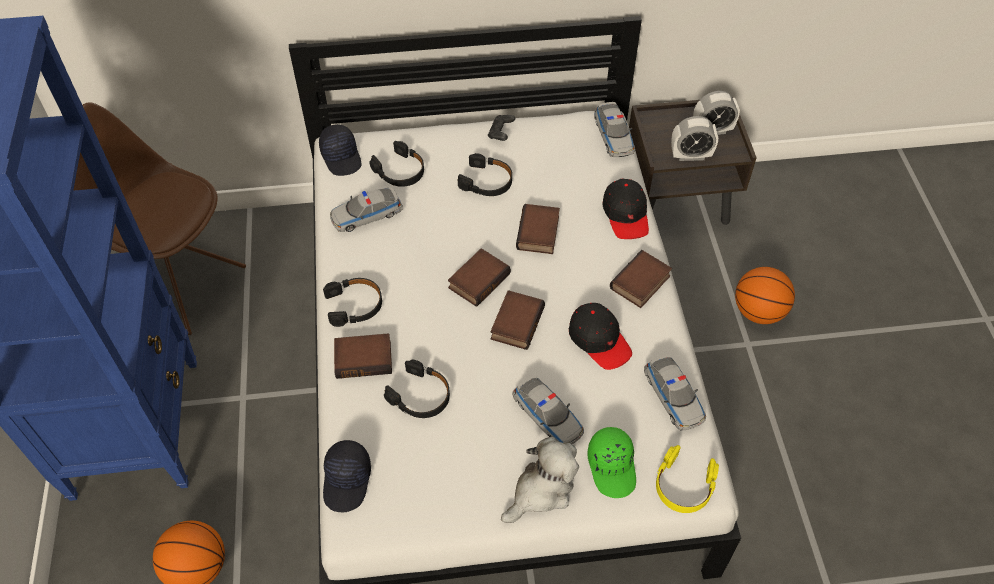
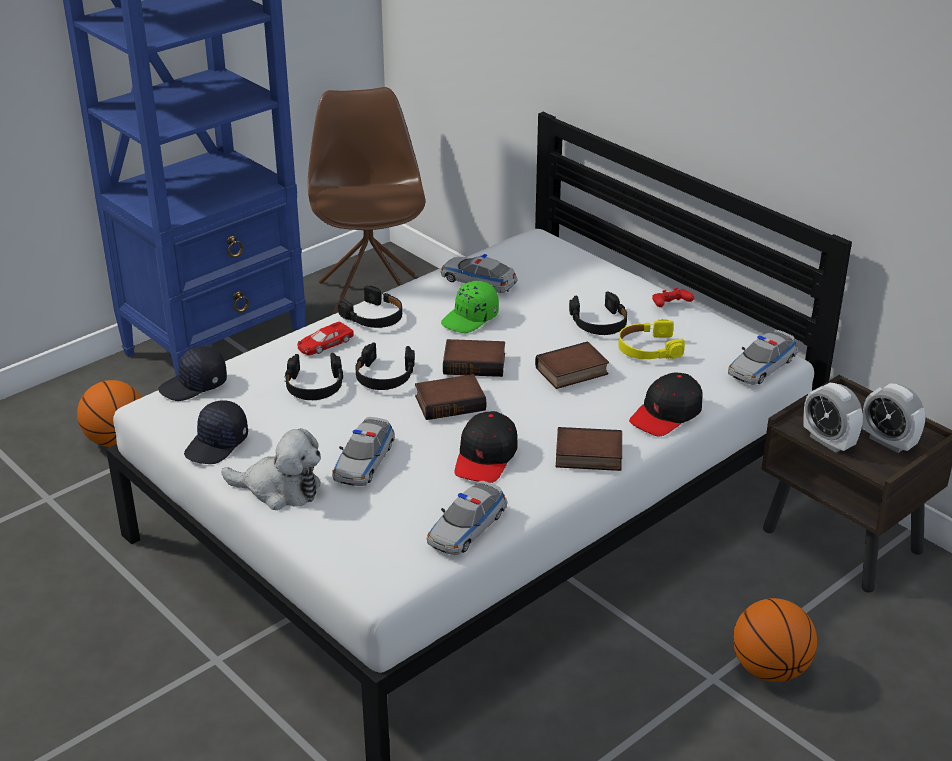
camera: 55 degrees right, 20 degrees down
black cap [319,124,361,176] -> black cap moved to [184,400,248,464]
book [334,333,392,379] -> red toy car [297,322,354,355]
black headphones [369,141,424,187] -> black headphones moved to [355,342,415,390]
black game controller [488,115,515,141] -> red game controller [652,288,694,307]
green cap [587,427,636,498] -> green cap moved to [441,281,499,333]
yellow headphones [656,445,719,513] -> yellow headphones moved to [618,319,685,359]

